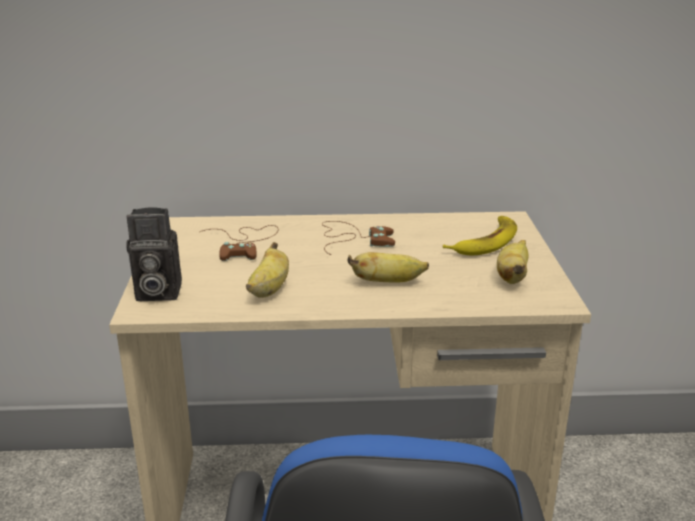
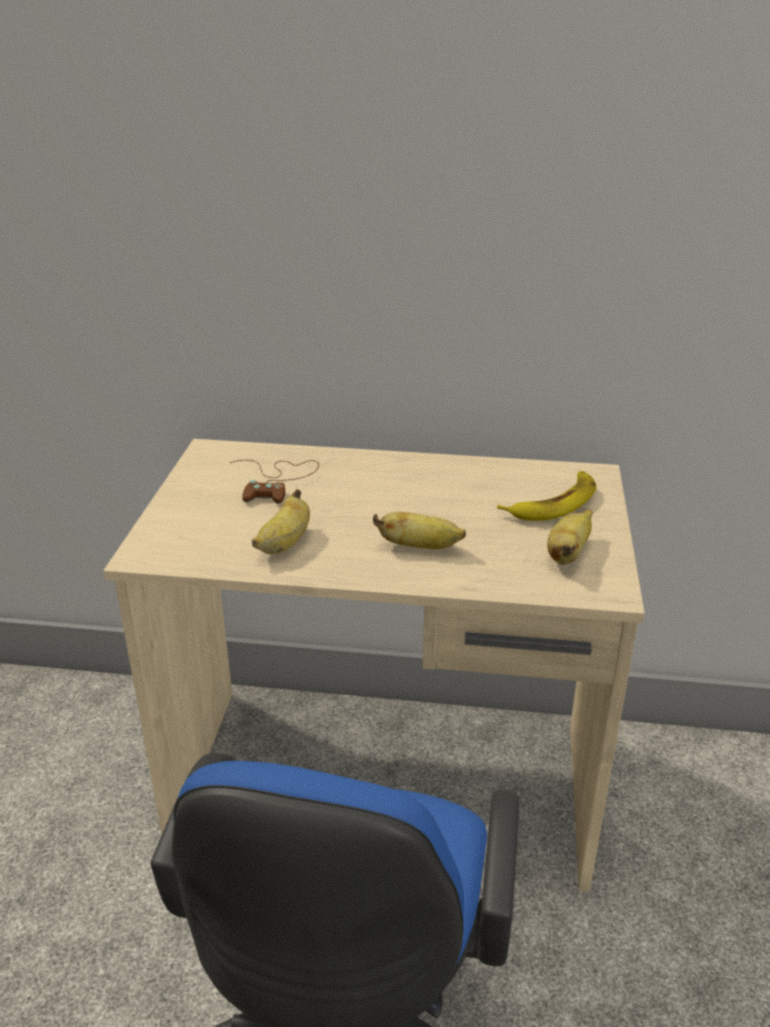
camera: 10 degrees right, 5 degrees up
camera [126,208,182,301] -> none
brown game controller [322,221,395,255] -> none

